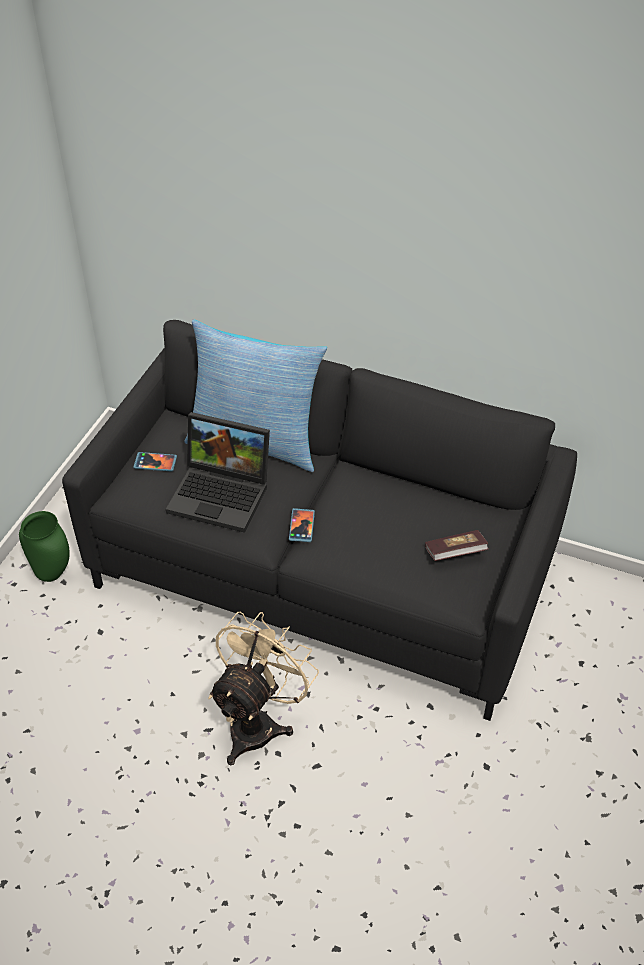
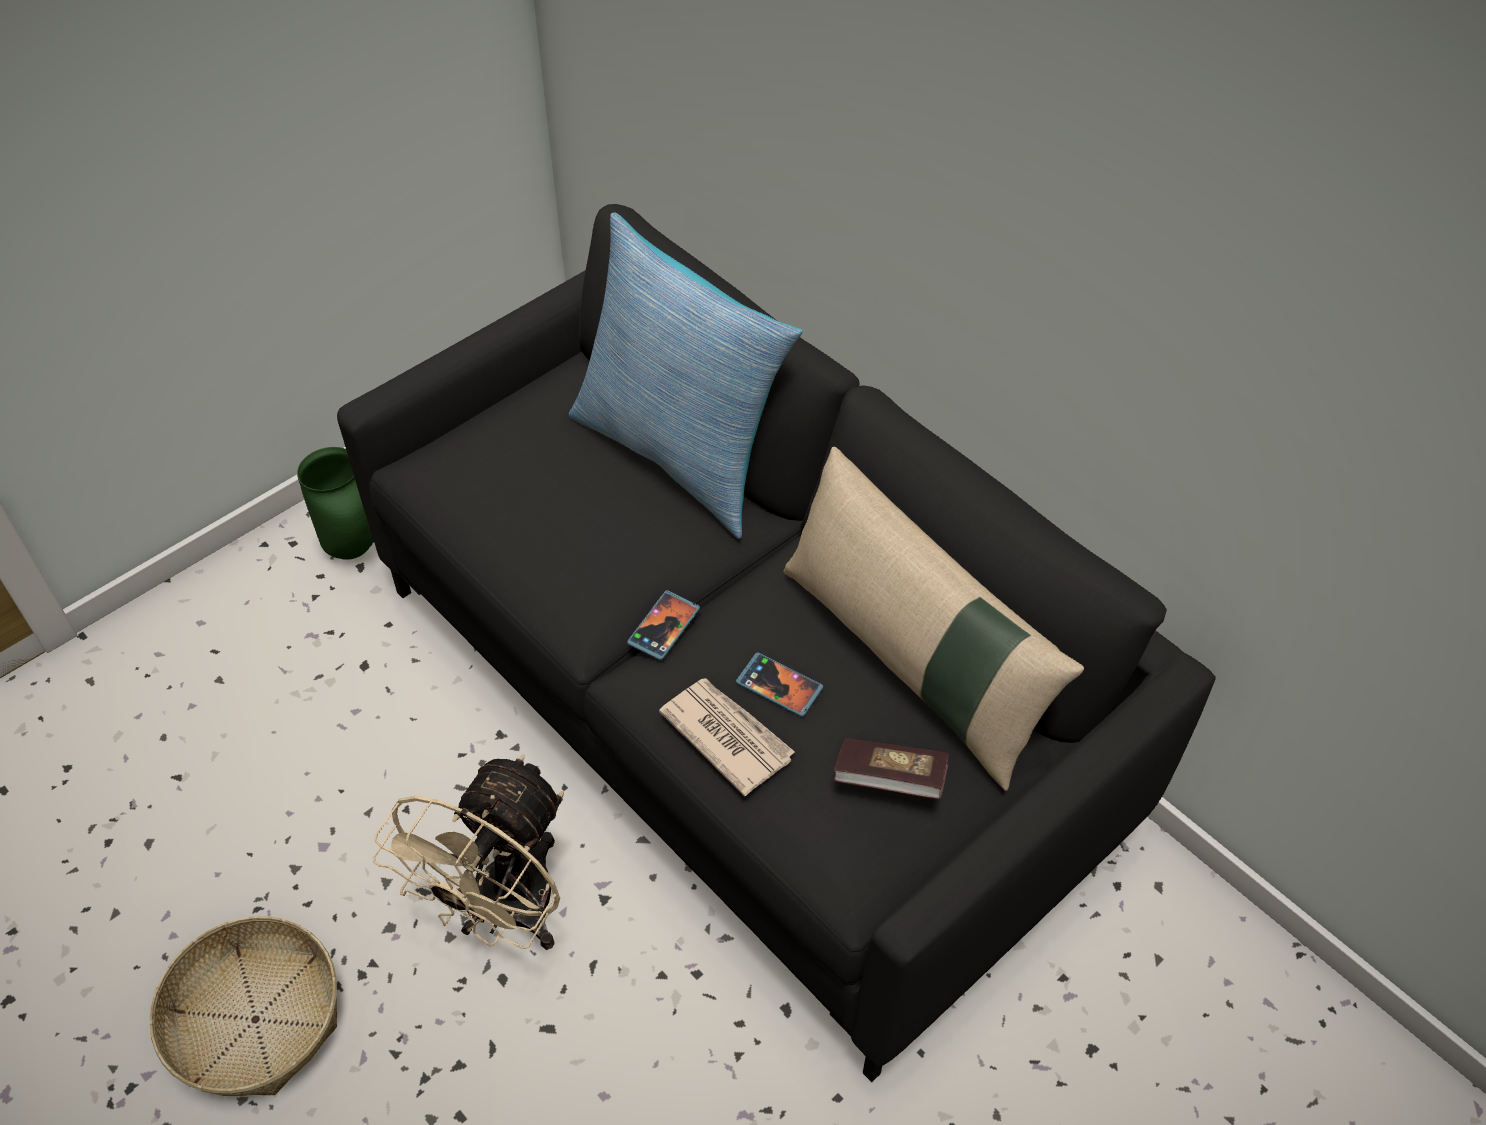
camera: 25 degrees right, 5 degrees up
phone [133,452,177,471] -> phone moved to [736,652,823,717]
laptop [166,412,270,533] -> none
beige fan [208,612,319,766] -> beige fan turned 150 degrees clockwise [373,754,564,950]
none -> basket [149,916,337,1096]
none -> newspaper [659,678,795,796]
none -> beige pillow [783,447,1084,791]

